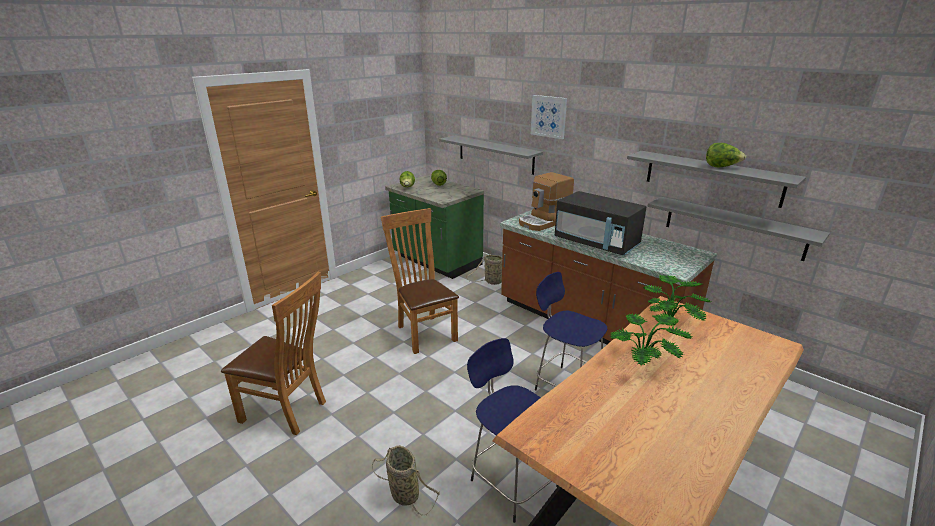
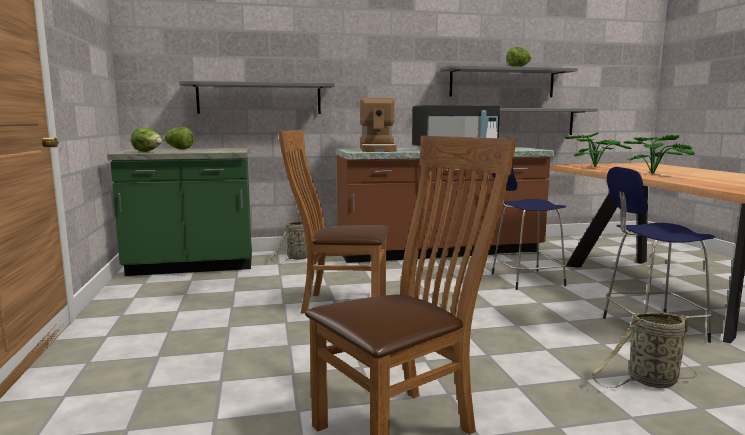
camera: 55 degrees left, 15 degrees down
picture [531,95,567,139] -> none

